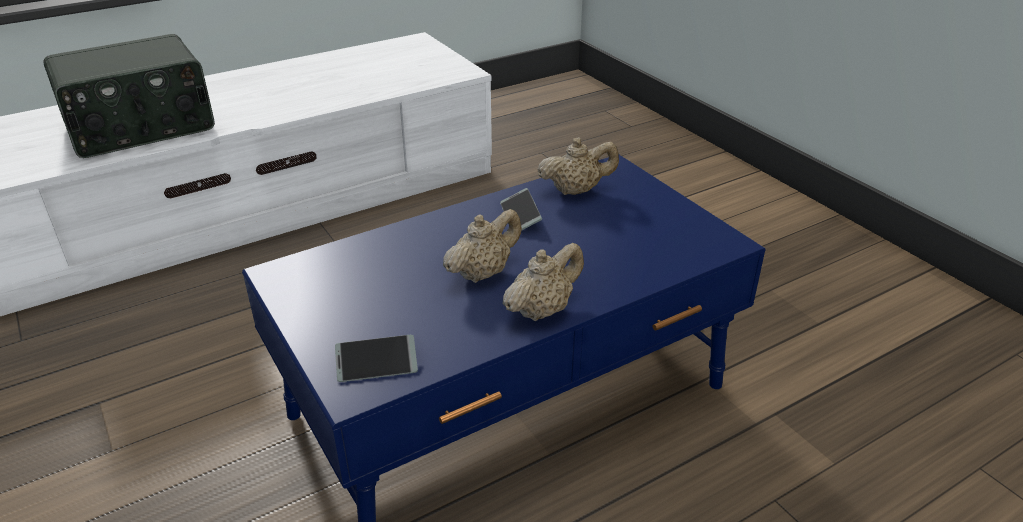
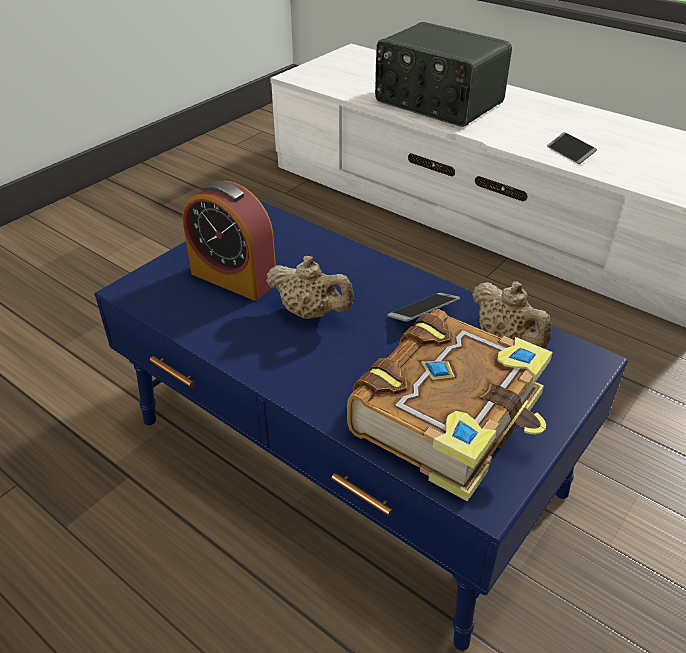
camera: 70 degrees right, 5 degrees up
phone [335,335,418,382] -> phone moved to [547,132,597,164]
beige teapot [503,243,584,321] -> none
none -> alarm clock [183,180,276,300]
none -> book [347,309,553,502]

